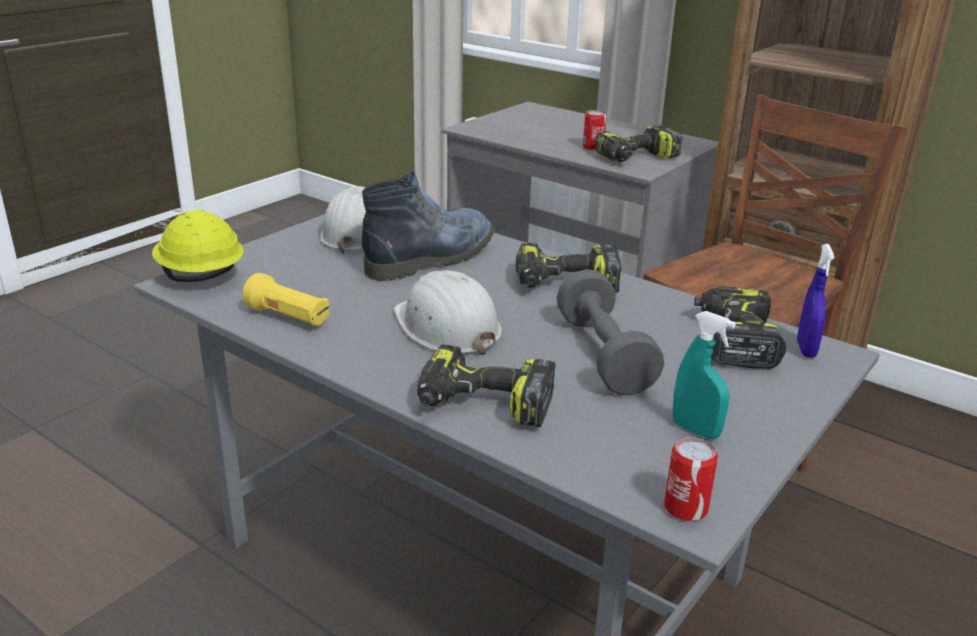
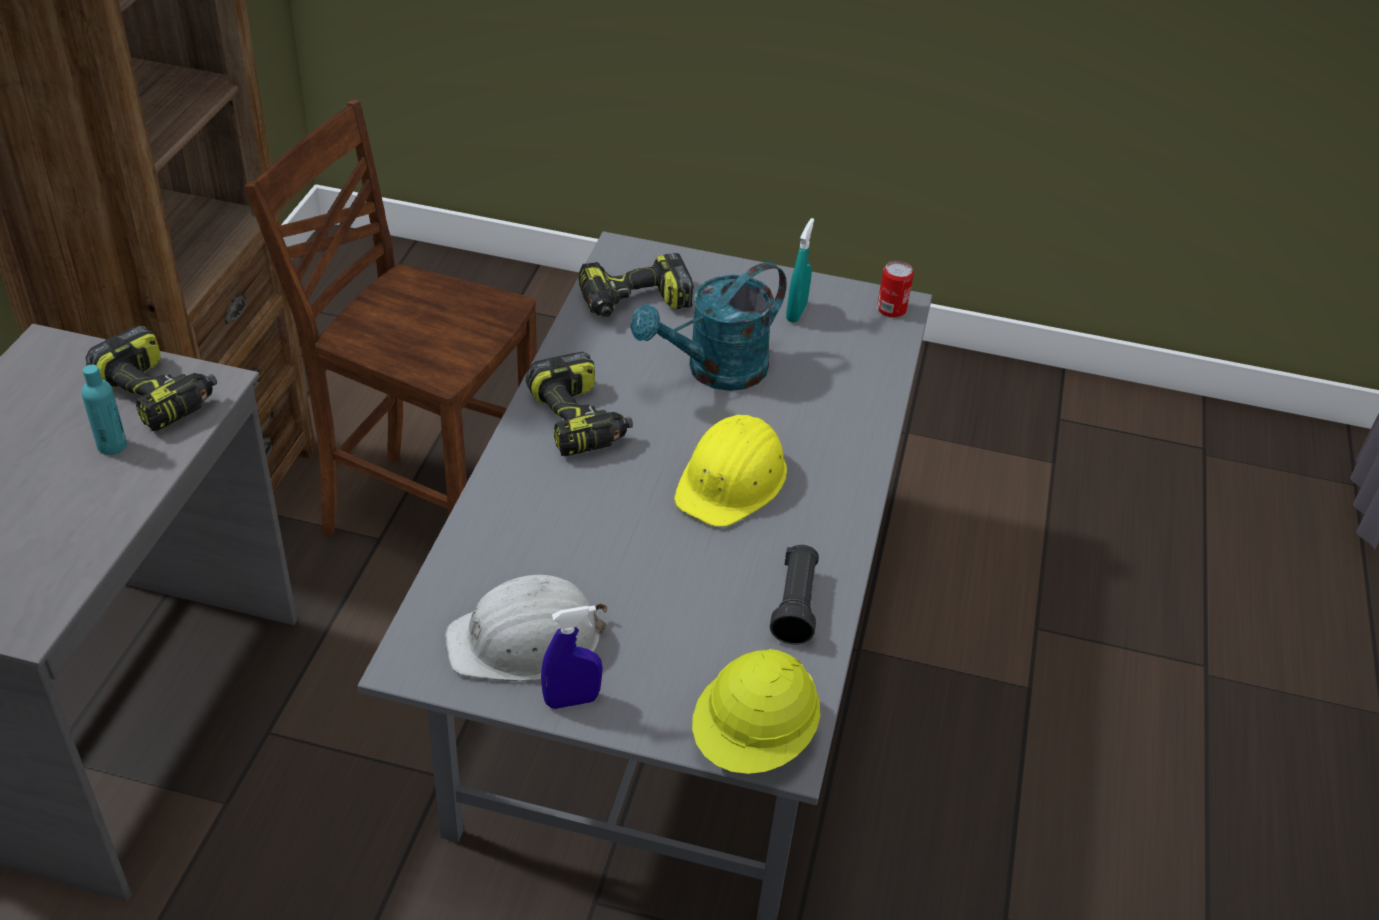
camera: 115 degrees left, 15 degrees up
yellow flashlight [243,273,330,326] -> black flashlight [770,545,819,645]
boot [362,172,495,281] -> none
white hard hat [394,270,502,355] -> yellow hard hat [674,415,787,527]
power drill [417,344,555,428] -> none
grey dumbbell [557,269,664,395] -> turquoise watering can [630,262,787,391]
can [583,110,607,151] -> turquoise bottle [81,365,127,455]
blue spray bottle [797,244,835,358] -> blue spray bottle moved to [541,606,603,709]

